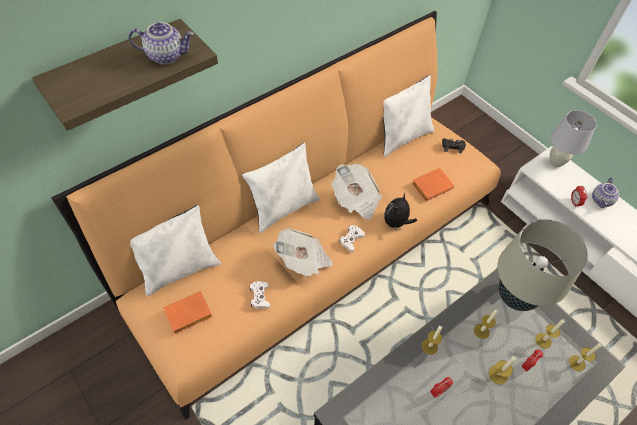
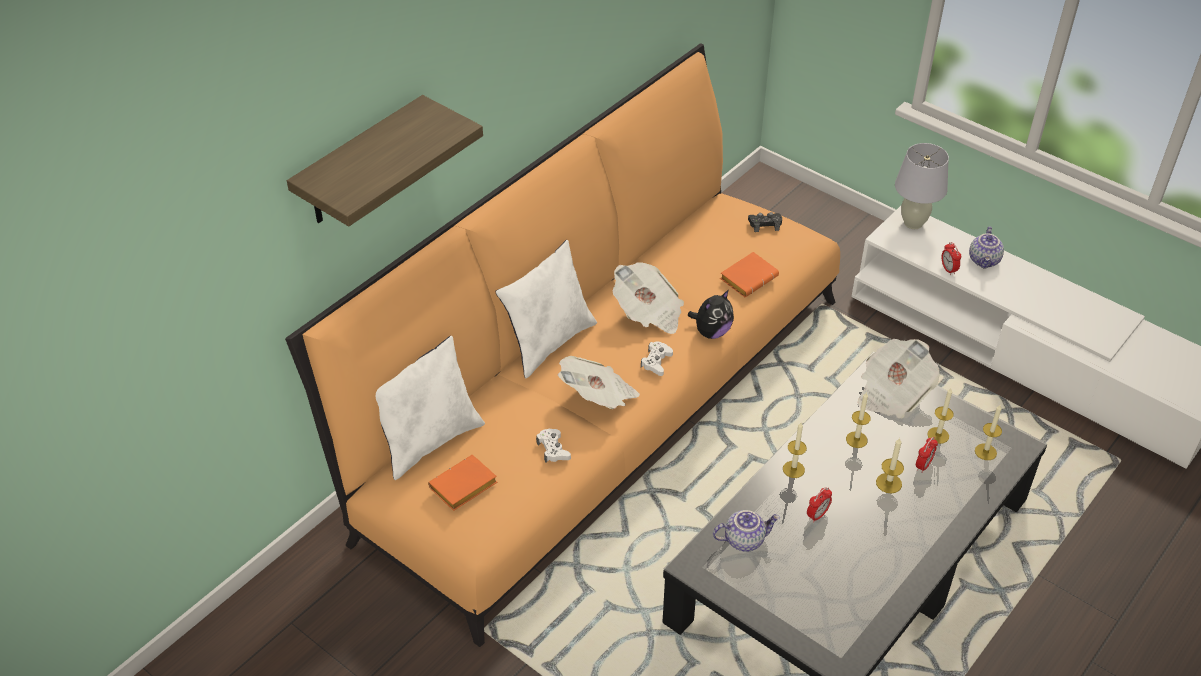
camera: 10 degrees left, 10 degrees down
teapot [129,22,194,64] -> teapot moved to [713,510,780,552]
white pillow [383,75,435,157] -> none
plush toy [384,193,417,232] -> plush toy turned 150 degrees counterclockwise [688,290,734,339]
beige table lamp [498,219,588,311] -> newspaper [858,339,940,418]

